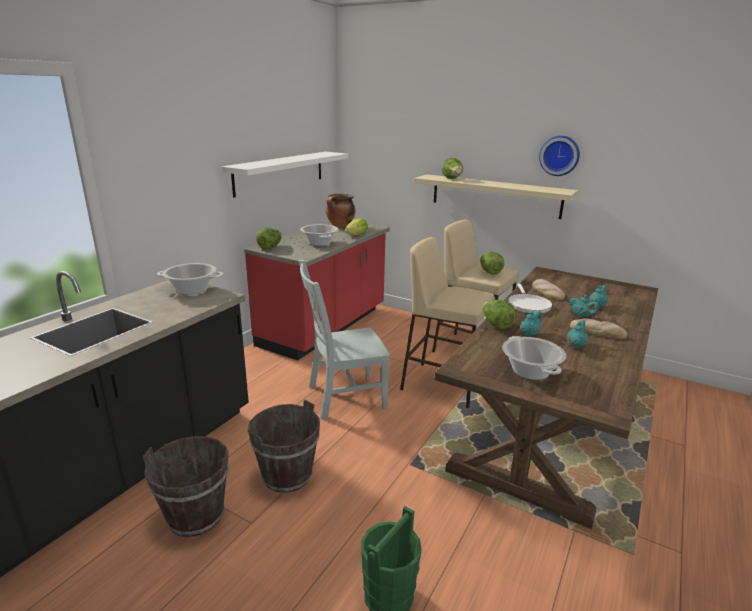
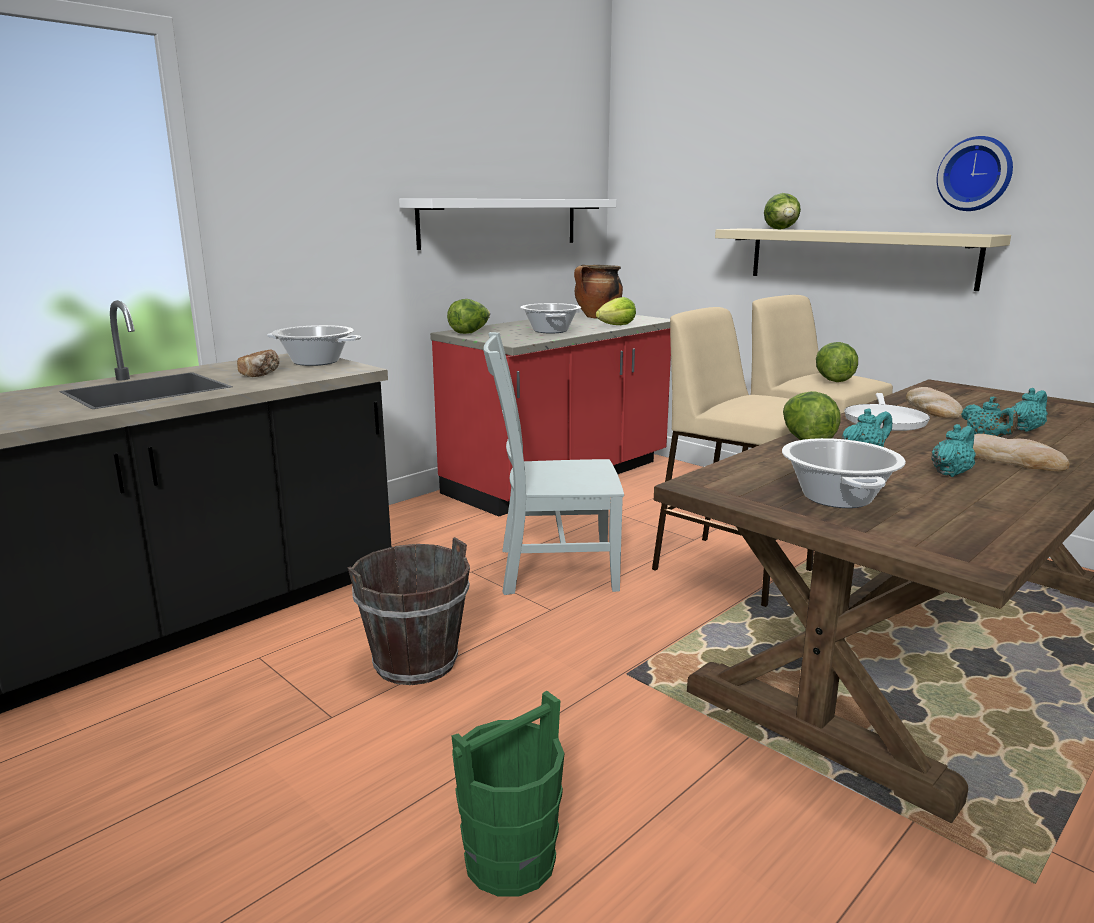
camera: 15 degrees right, 5 degrees down
brown bucket [142,436,229,537] -> none
none -> bread [237,349,279,377]

